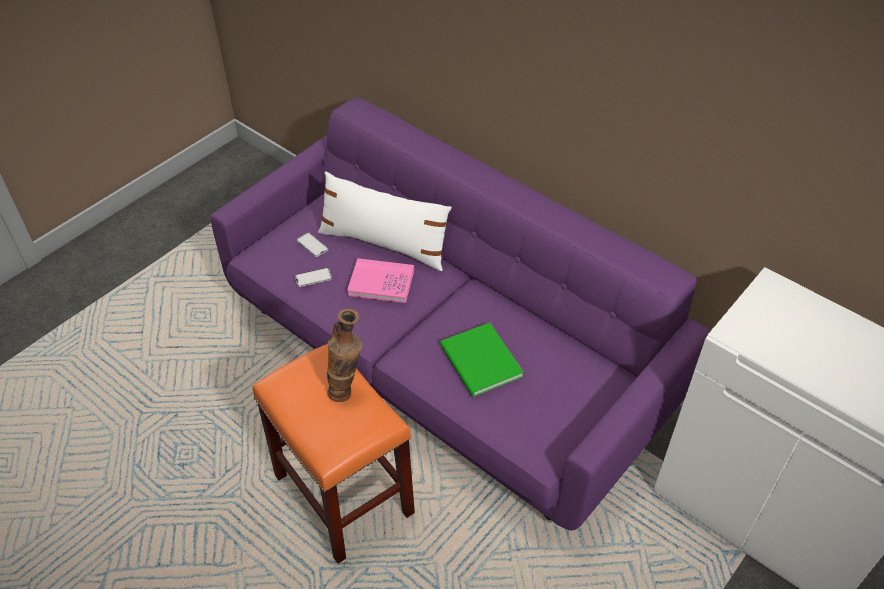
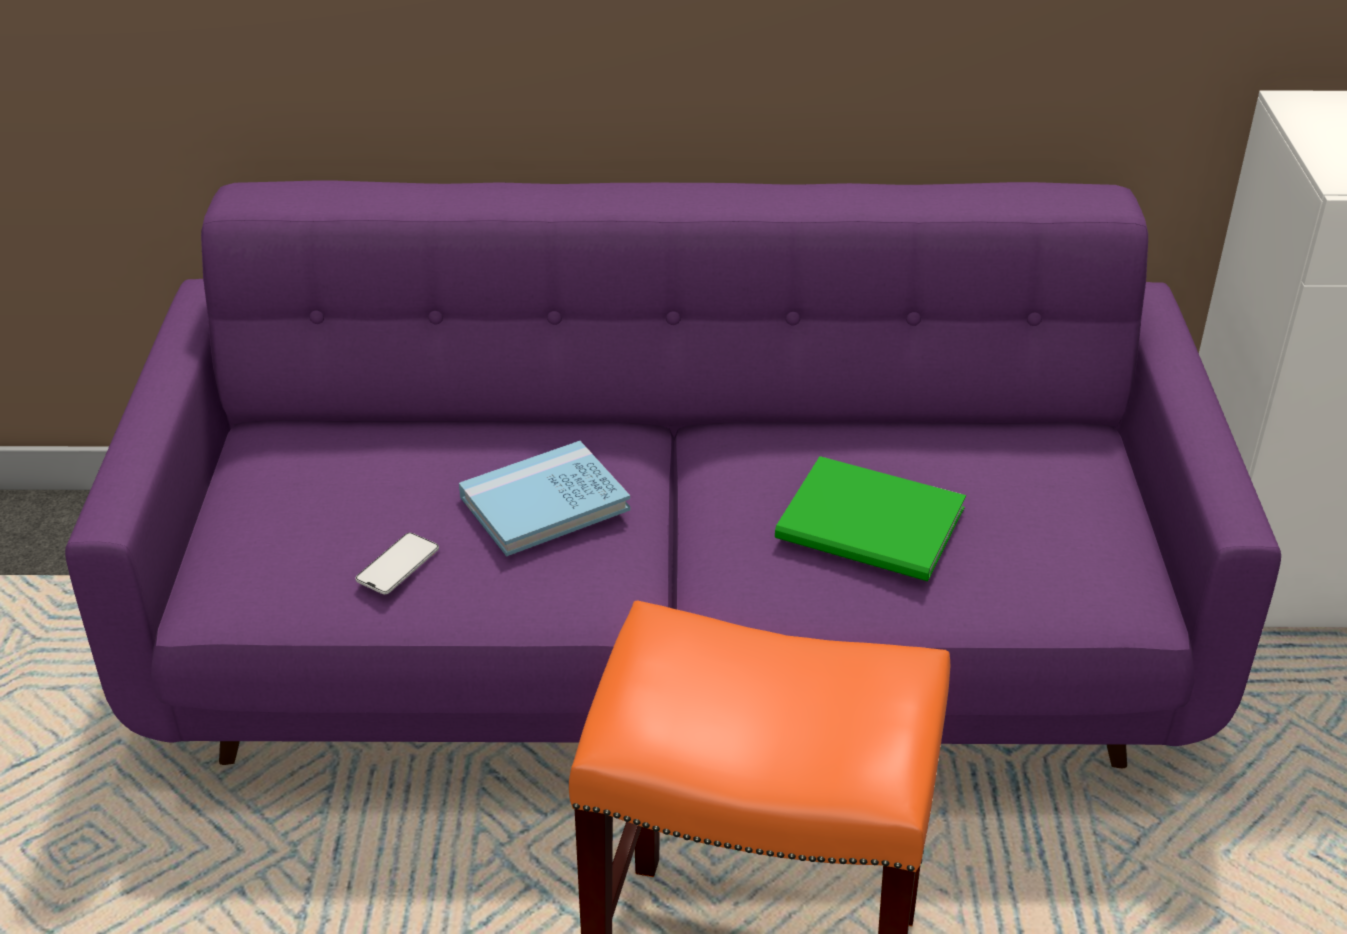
camera: 40 degrees left, 10 degrees down
phone [296,232,329,257] -> none
white pillow [318,171,452,271] -> none
vase [327,309,362,402] -> none
pink book [347,258,414,303] -> blue book [459,441,631,557]

